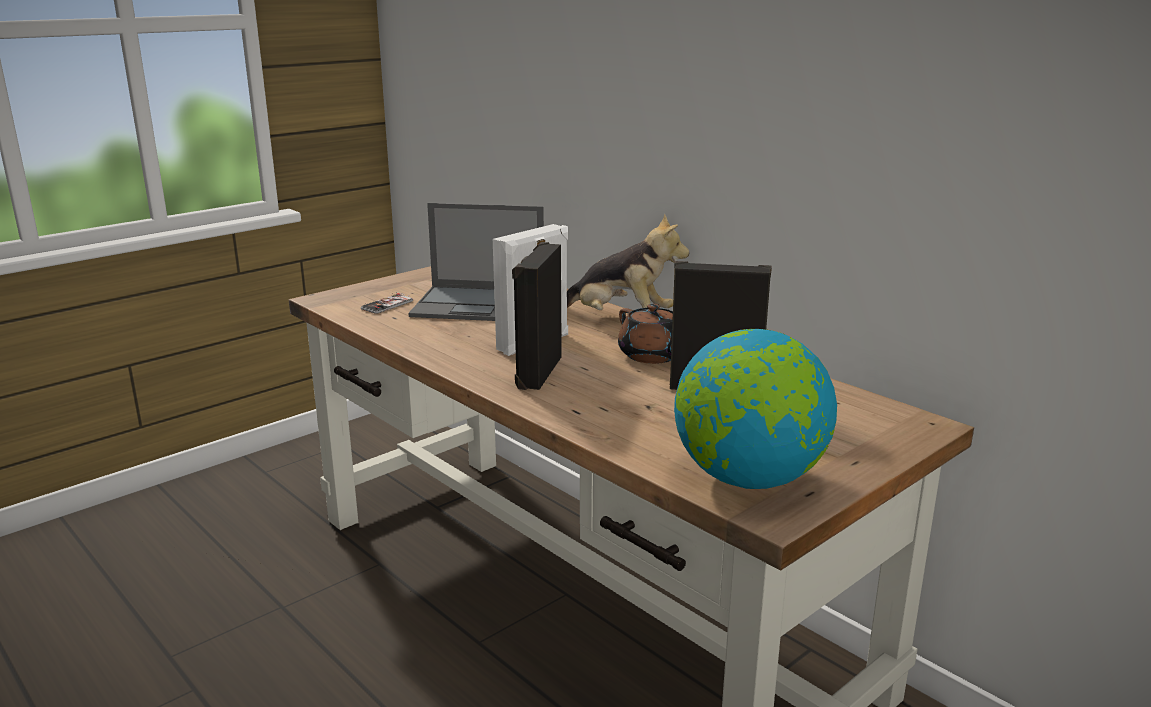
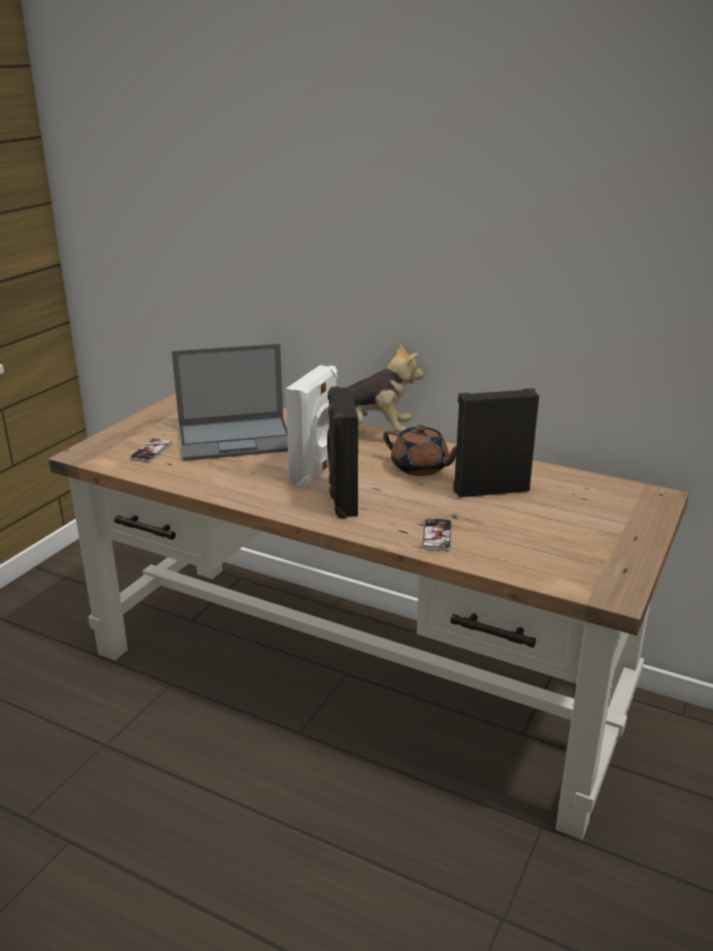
camera: 20 degrees left, 5 degrees up
globe [674,329,837,489] -> none
none -> phone [422,518,452,550]

